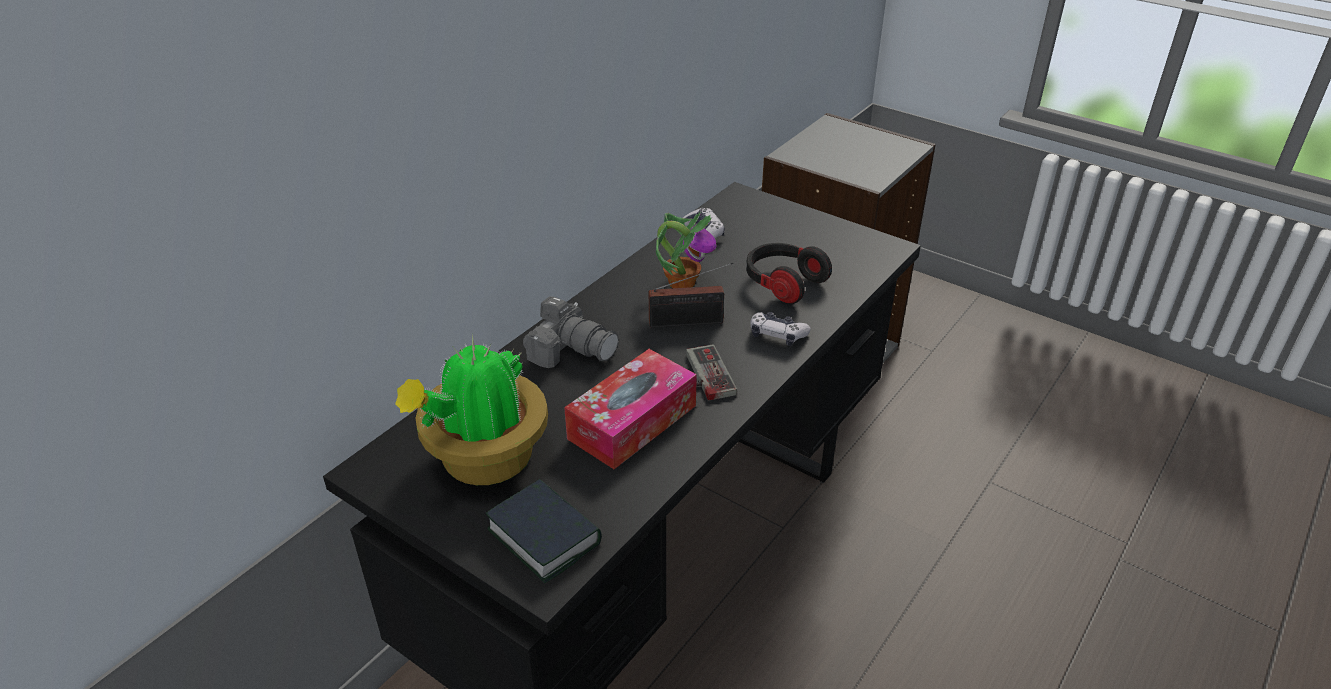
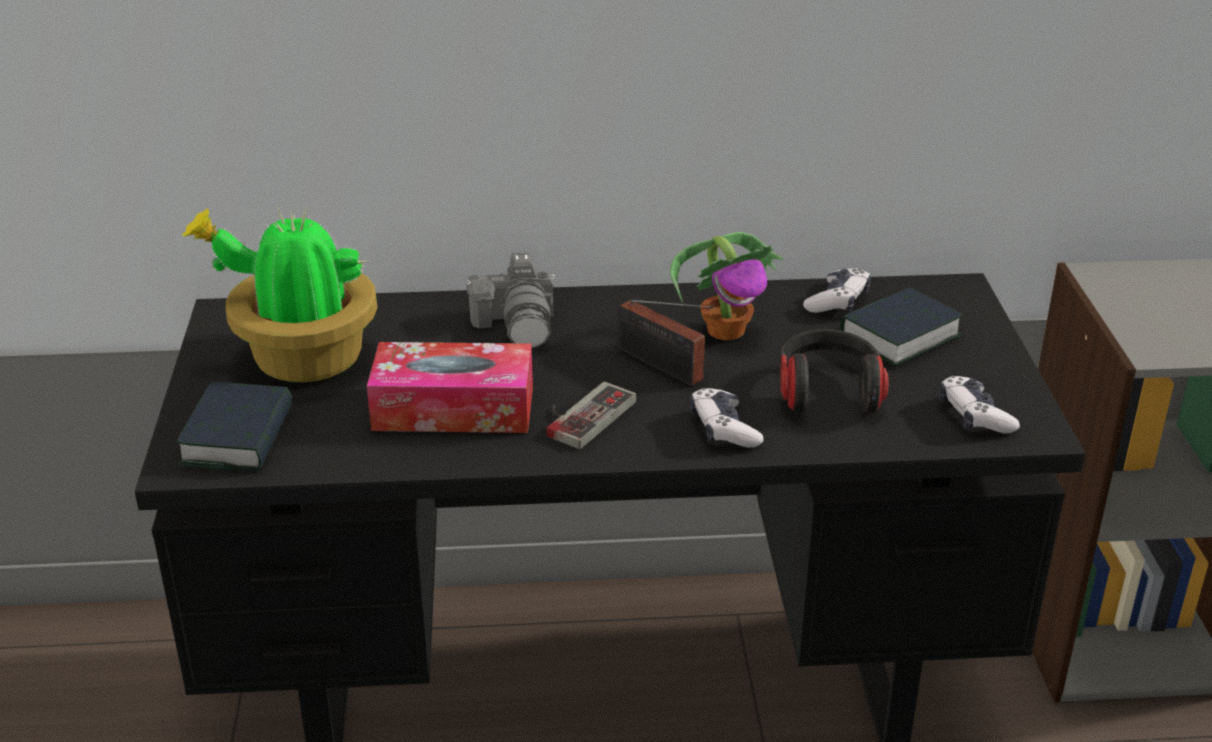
camera: 50 degrees right, 5 degrees down
none -> book [840,287,963,366]
none -> game controller [939,376,1020,433]

